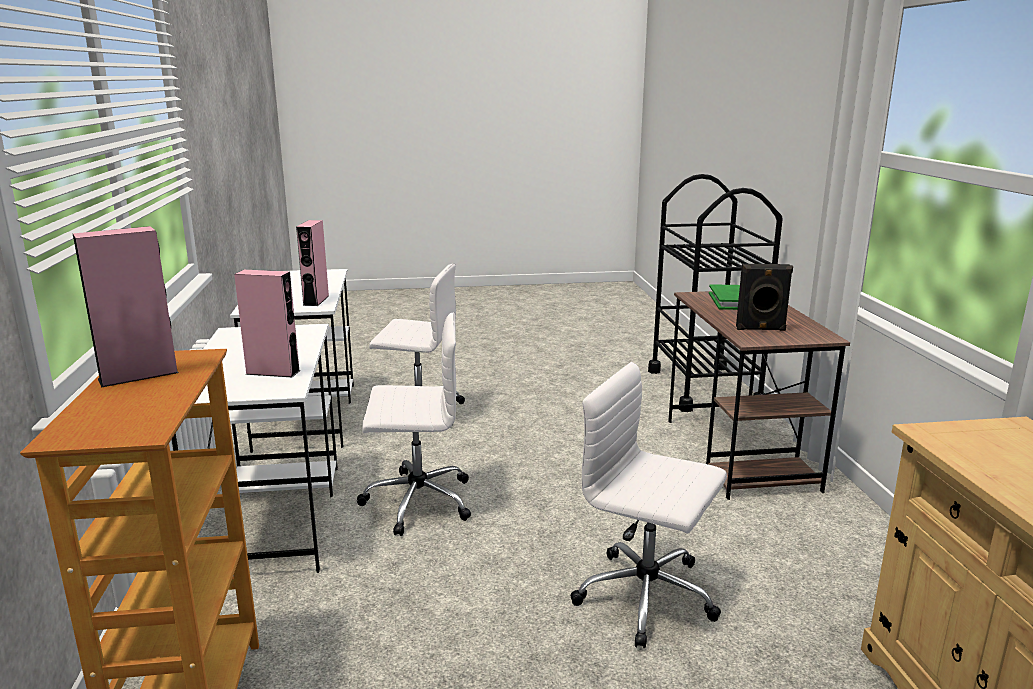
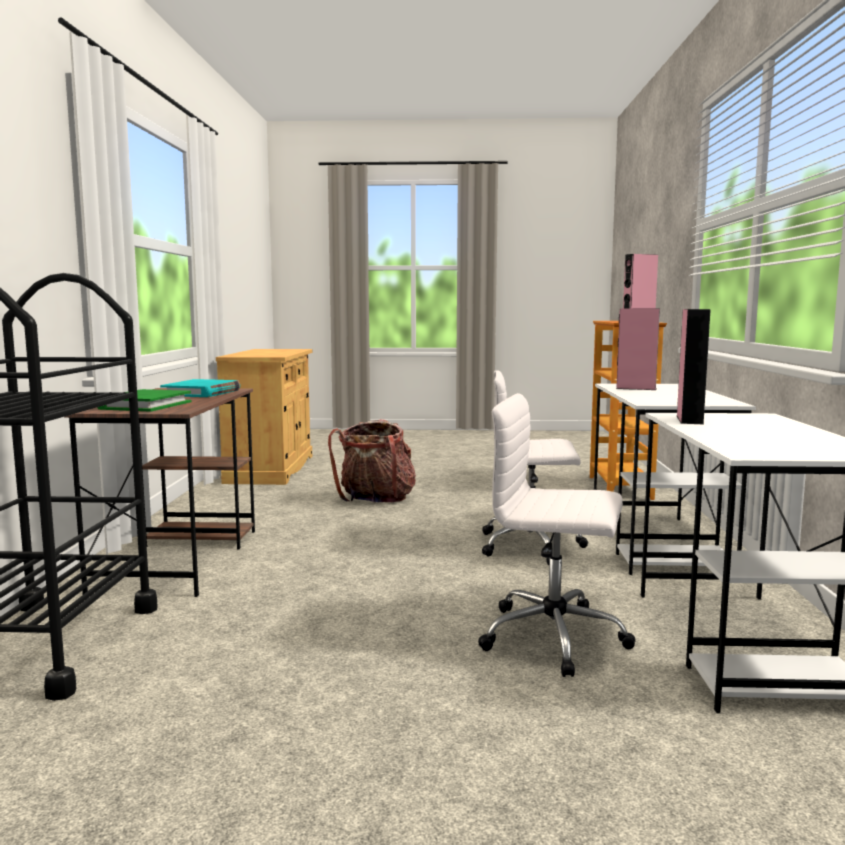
camera: 170 degrees left, 10 degrees down
white office chair [570,362,727,648] -> backpack [328,419,416,502]
black speaker [736,264,793,331] -> turquoise book [160,379,240,397]

